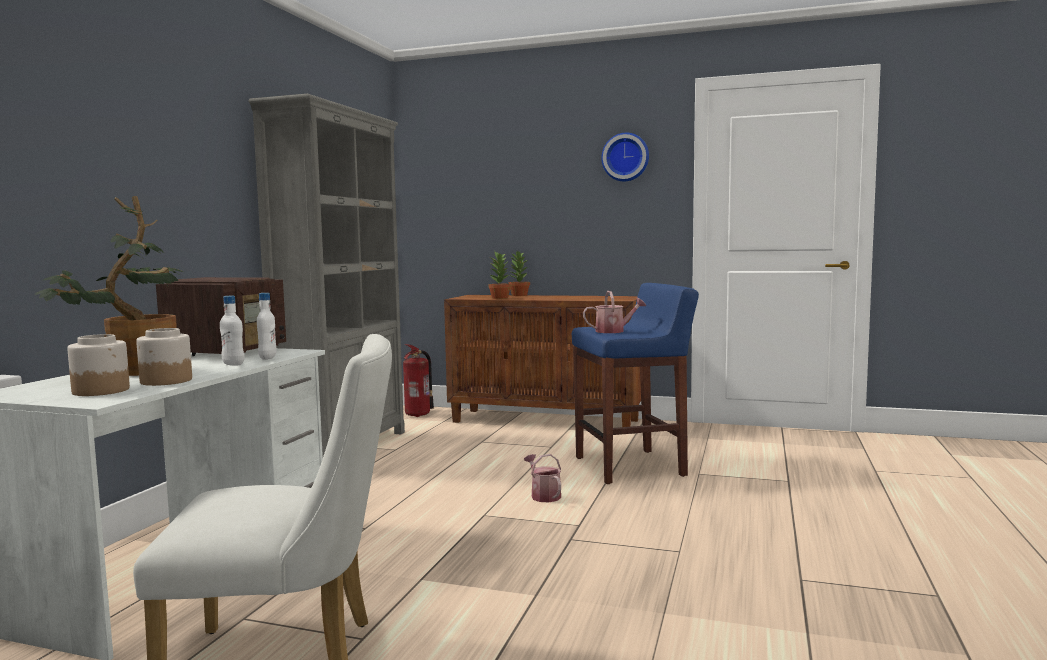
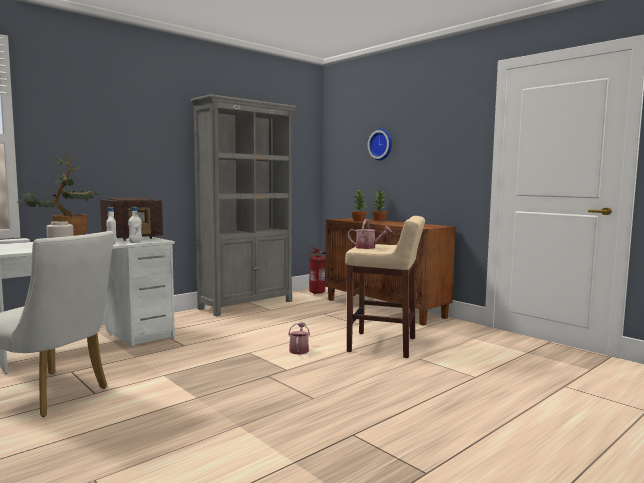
camera: 30 degrees right, 0 degrees up
jar [68,334,130,396] -> none
blue stool [572,283,699,484] -> beige stool [345,216,425,358]
wall clock [601,133,649,181] -> wall clock moved to [368,129,392,160]

